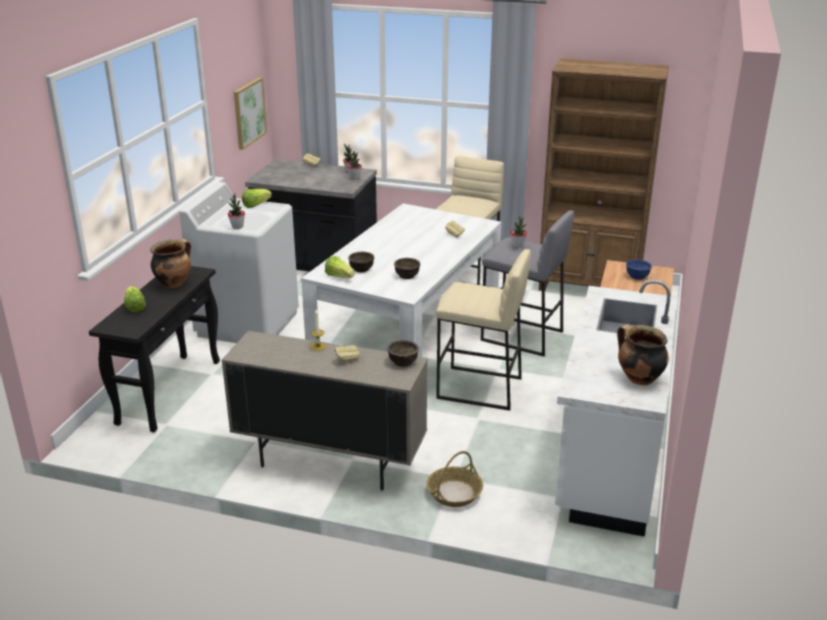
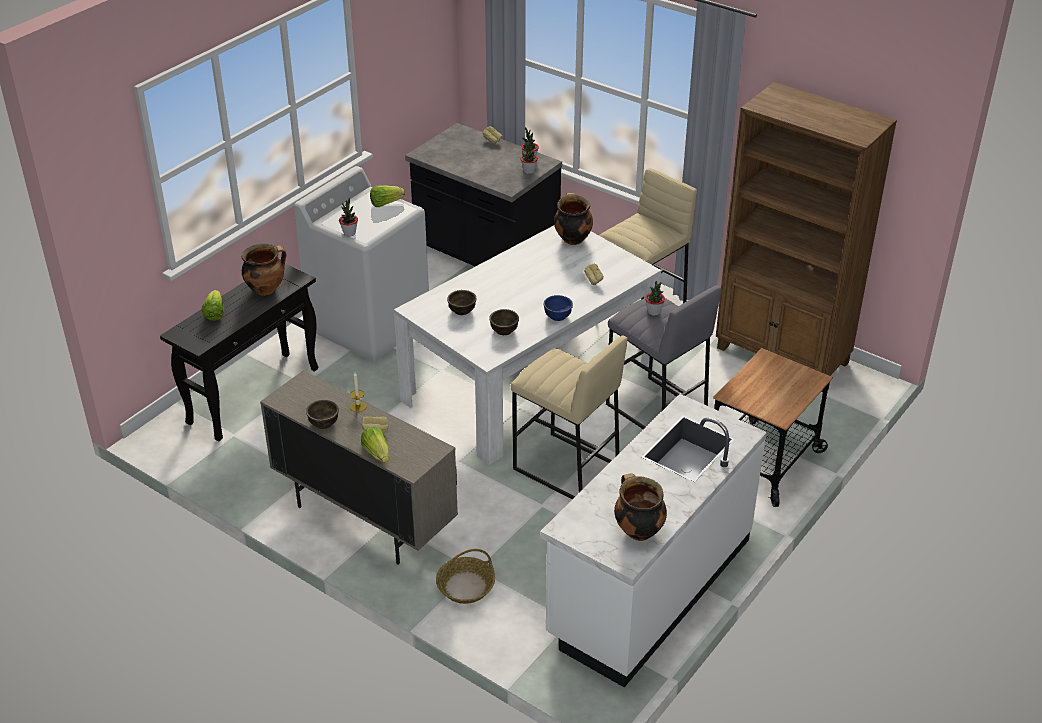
camera: 20 degrees right, 10 degrees up
picture [234,77,267,150] -> none
lettuce [325,256,355,278] -> lettuce moved to [361,427,389,463]
brown bowl [387,340,419,367] -> brown bowl moved to [306,400,339,429]
blue bowl [626,260,652,280] -> blue bowl moved to [544,295,573,321]
none -> cooking pot [554,193,593,245]

